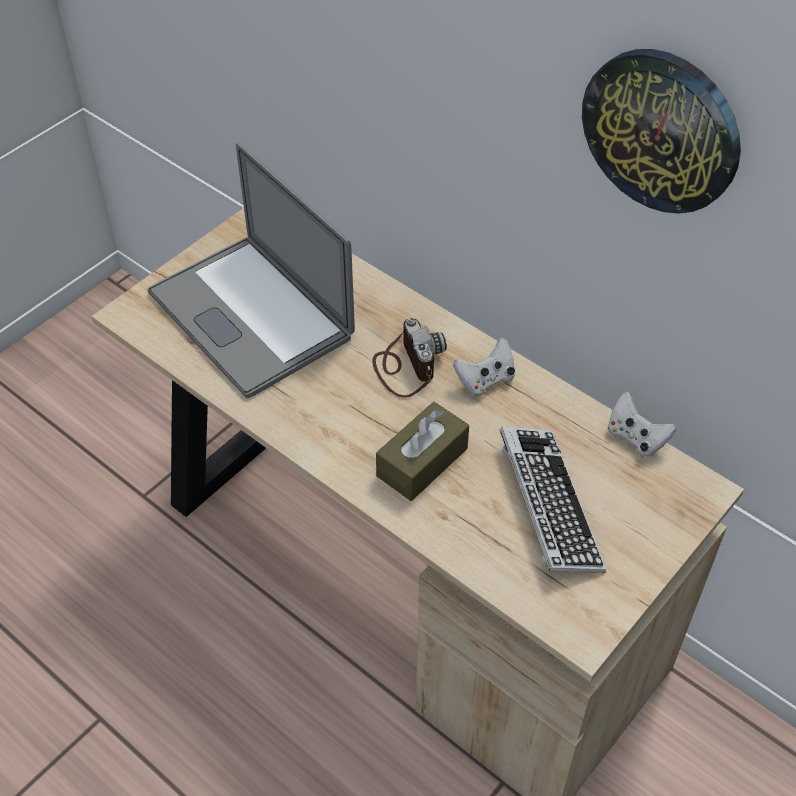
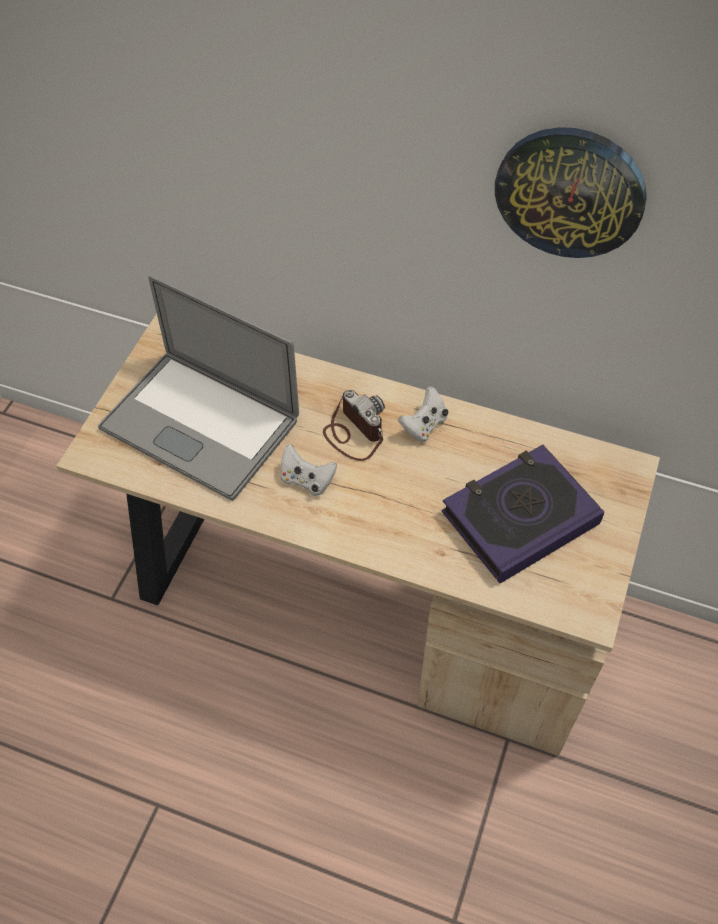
camera: 20 degrees left, 5 degrees up
brown tissue box [376,402,469,501] -> none
keyboard [500,426,606,573] -> book [442,445,604,583]
white game controller [608,392,676,458] -> white game controller moved to [281,444,337,496]

